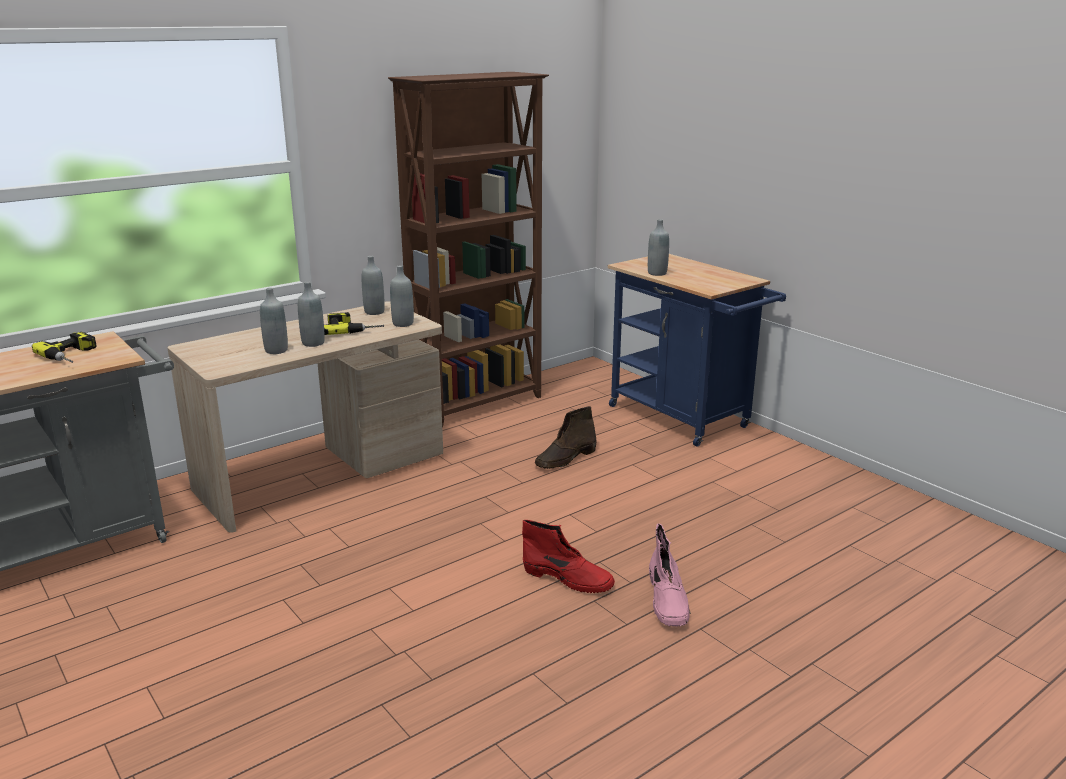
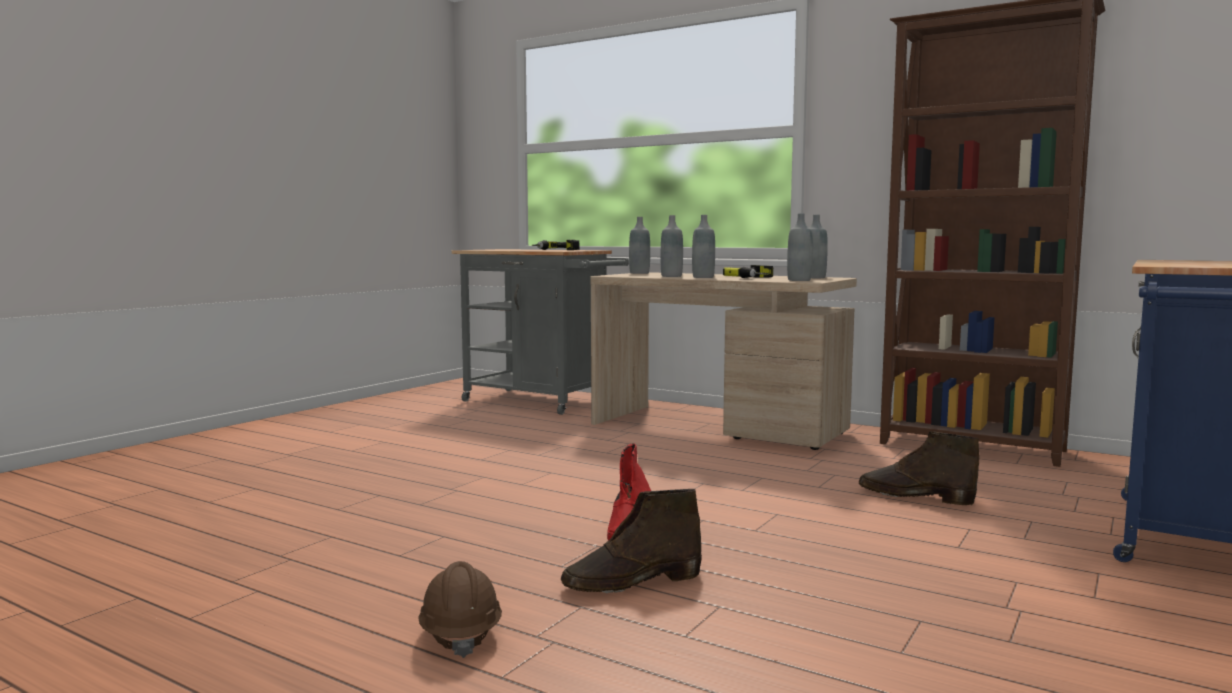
camera: 70 degrees right, 15 degrees down
grey bottle [648,219,669,276] -> grey bottle moved to [629,217,650,274]
pink boot [649,523,691,627] -> brown boot [561,489,702,593]
none -> brown hard hat [418,561,502,658]

